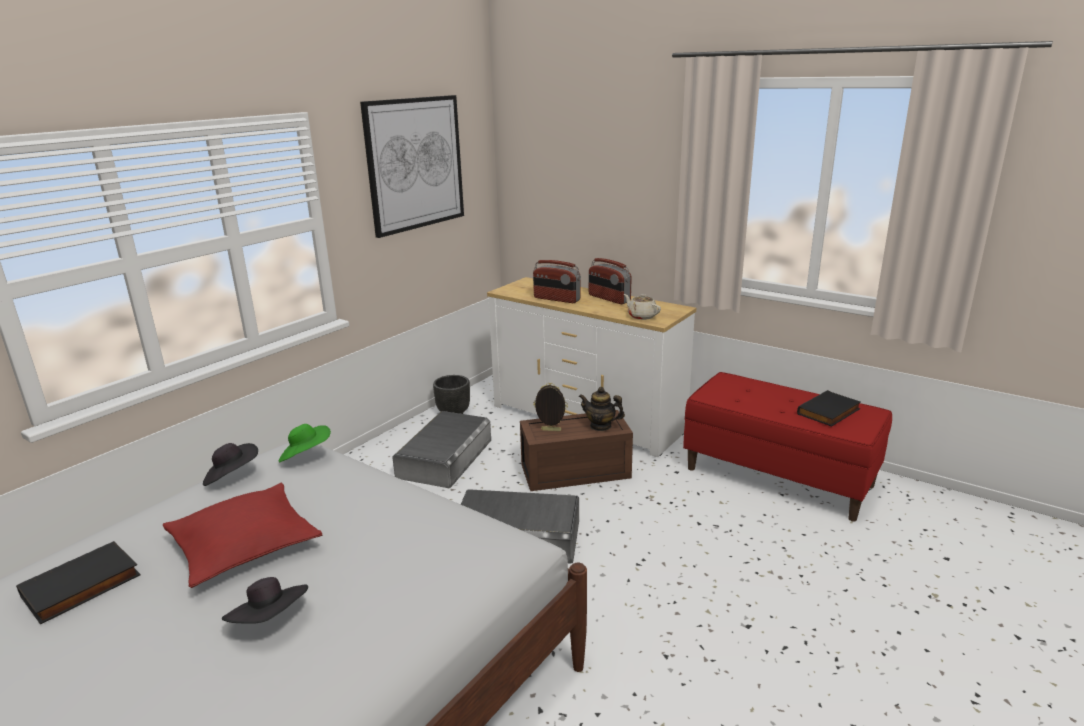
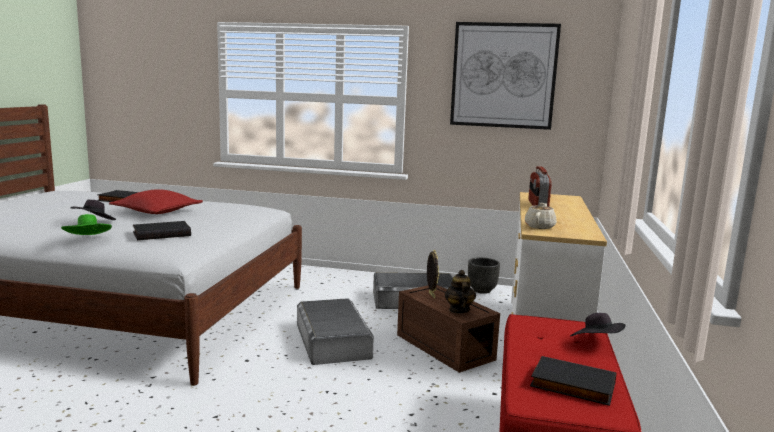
camera: 65 degrees right, 10 degrees down
black hat [203,443,258,486] -> black hat moved to [570,313,626,336]
green hat [278,424,331,462] -> green hat moved to [61,214,112,235]
radio [589,258,632,304] -> none
none -> black book [133,221,191,240]

